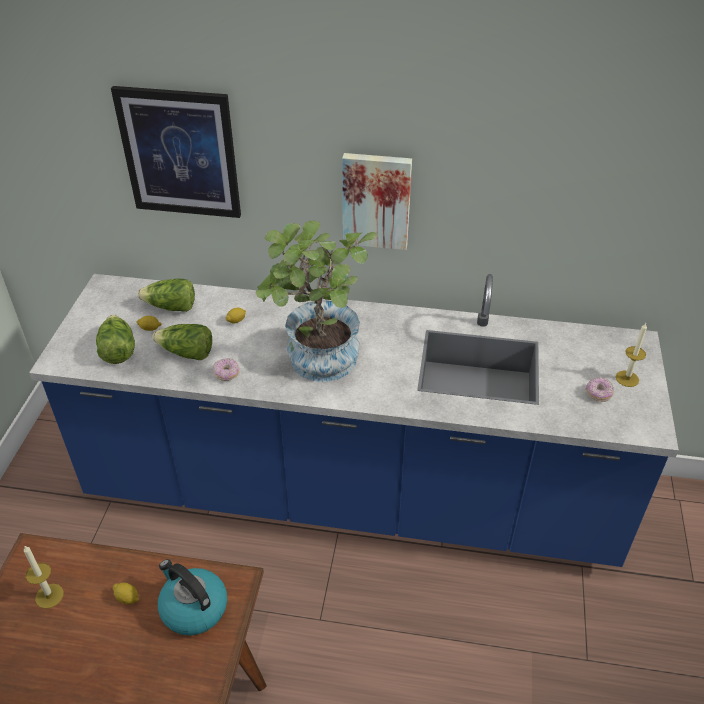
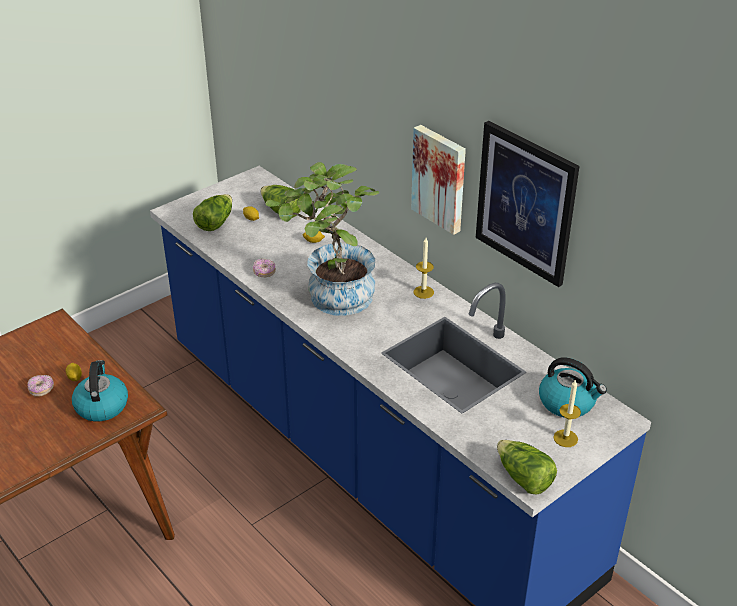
camera: 40 degrees right, 5 degrees down
candle [24,545,64,609] -> candle moved to [413,238,434,299]
picture [111,86,241,218] -> picture moved to [476,121,580,287]
lettuce [152,324,212,360] -> lettuce moved to [497,440,557,494]
donut [585,377,614,402] -> donut moved to [27,375,54,397]
none -> kettle [539,357,607,418]

